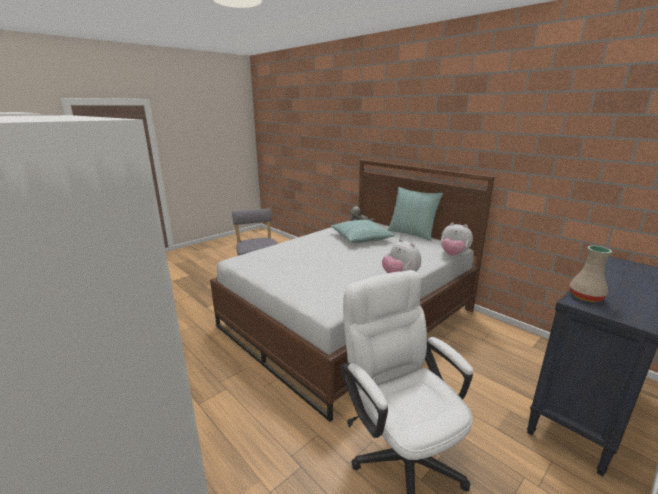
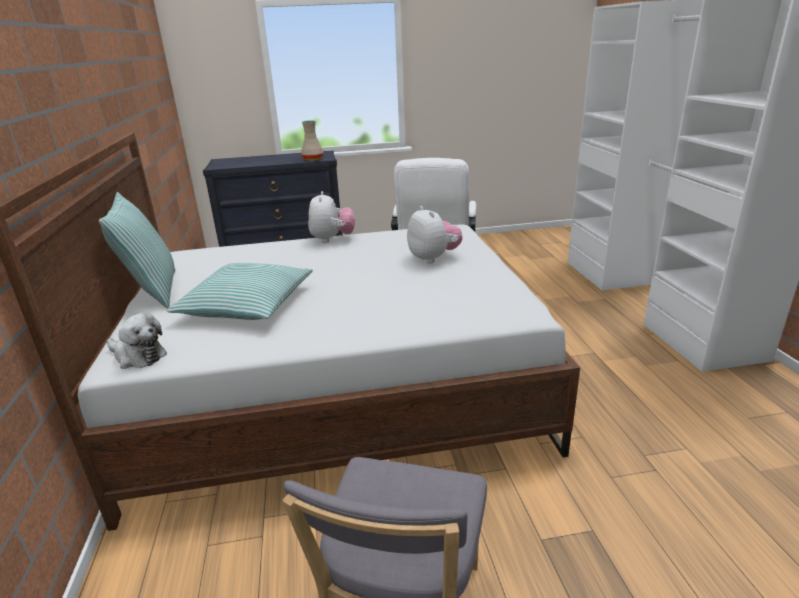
camera: 145 degrees left, 5 degrees up
plush toy [441,223,473,256] -> plush toy moved to [407,206,462,263]

